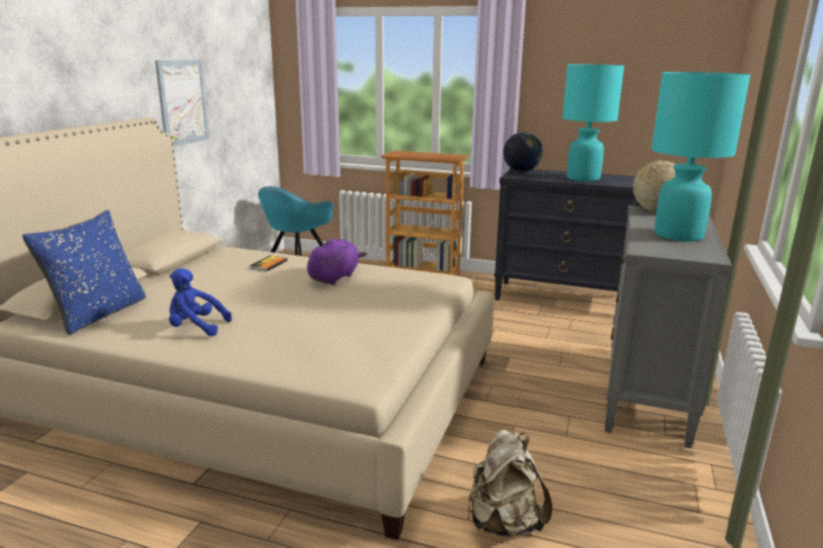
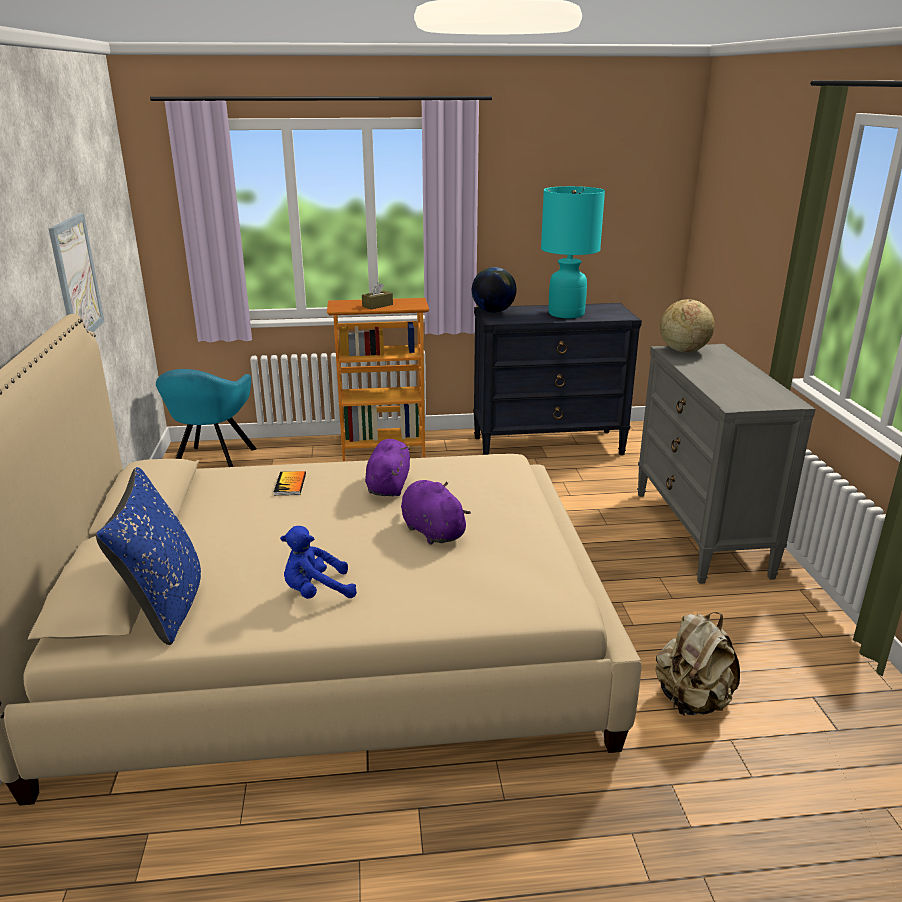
camera: 25 degrees left, 5 degrees up
turquoise table lamp [651,72,750,241] -> none
none -> brown tissue box [362,282,393,310]
none -> purple plush toy [401,480,471,545]

